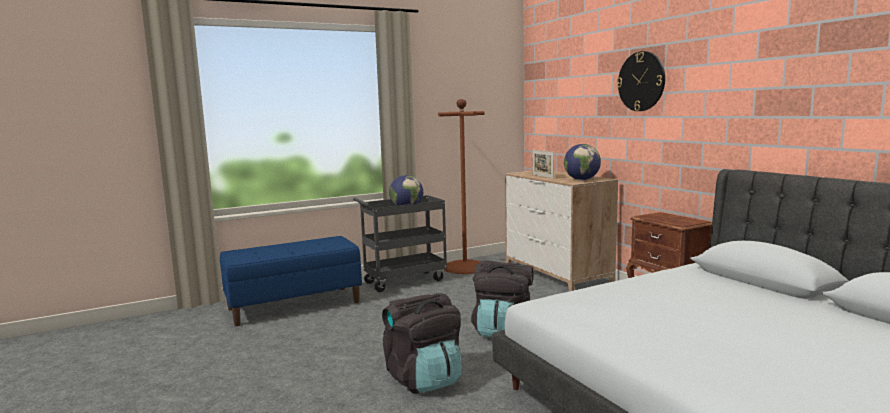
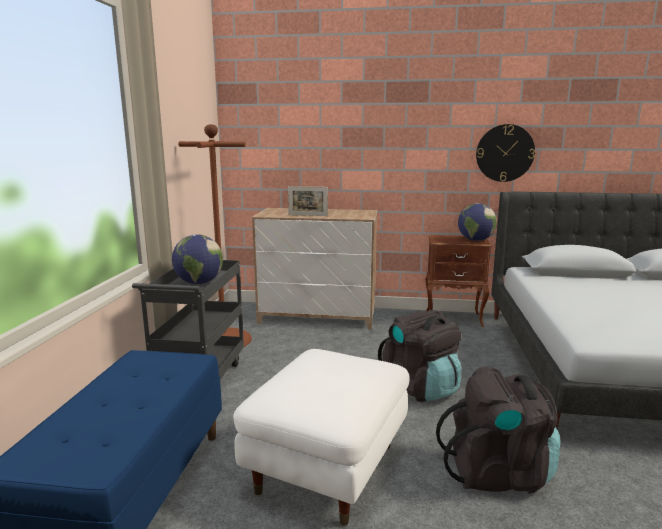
camera: 55 degrees left, 5 degrees up
globe [564,144,601,180] -> globe moved to [458,203,497,241]
wall clock [617,51,665,111] -> wall clock moved to [476,124,535,182]
none -> white ottoman [233,349,409,526]

